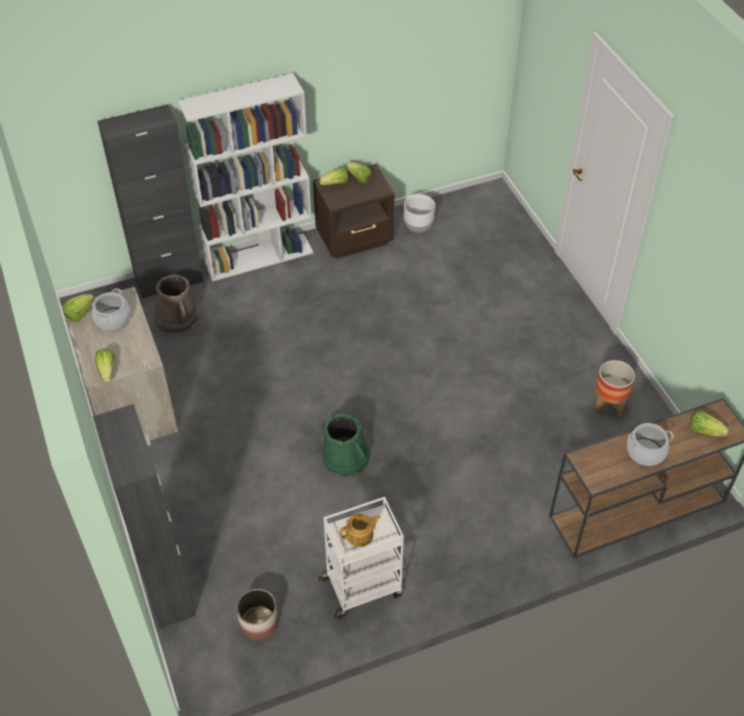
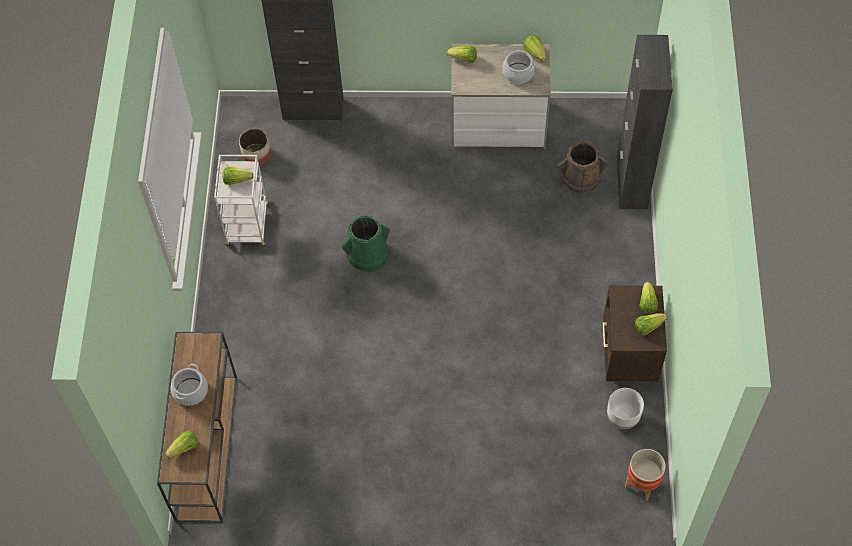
camera: 115 degrees right, 10 degrees up
white bookcase [177,73,314,281] -> none
teapot [340,514,381,547] -> lettuce [223,166,254,185]
planter [595,360,635,417] -> planter moved to [625,449,666,501]

